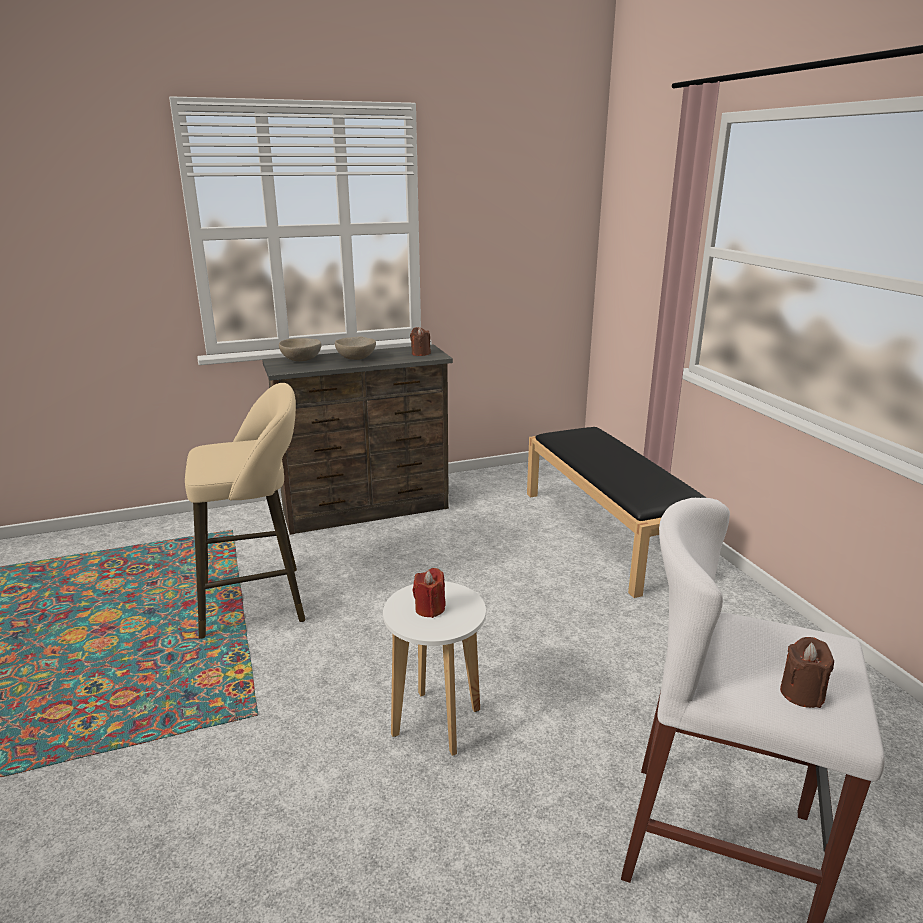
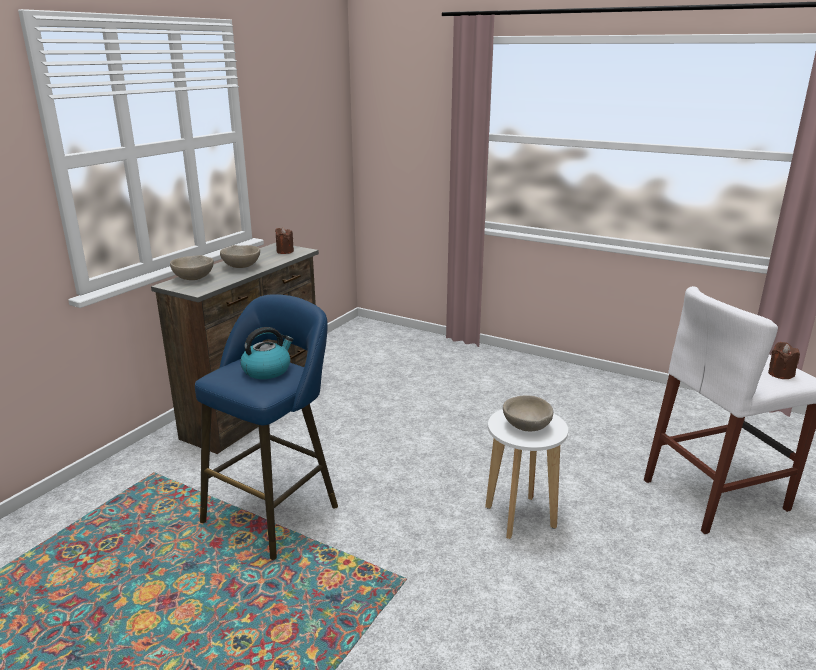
camera: 40 degrees left, 0 degrees up
beige stool [185,383,305,639] -> blue stool [195,294,338,560]
red candle [413,568,445,618] -> beige bowl [503,395,553,431]
black bench [527,427,706,598] -> none
none -> kettle [241,327,294,379]

